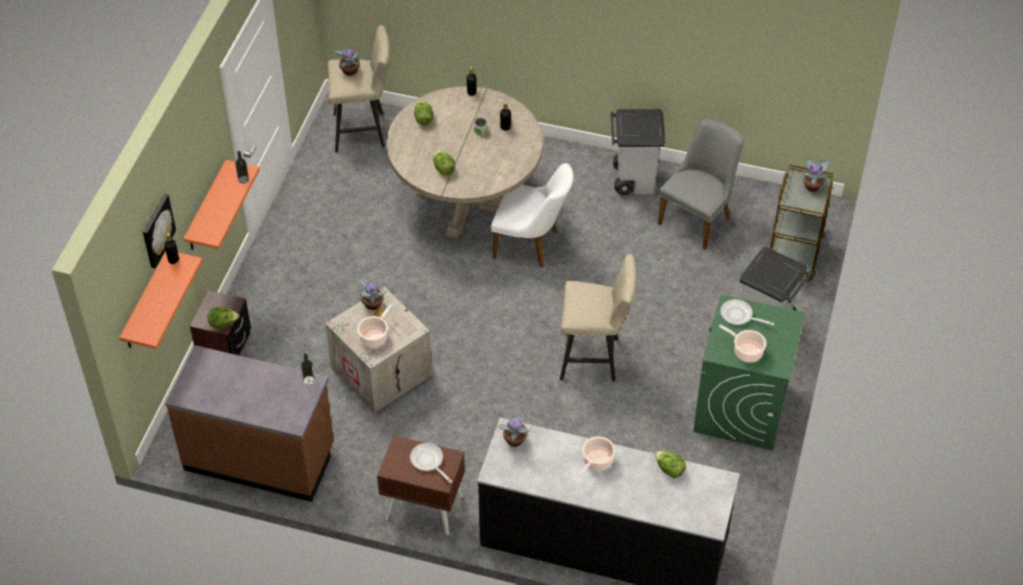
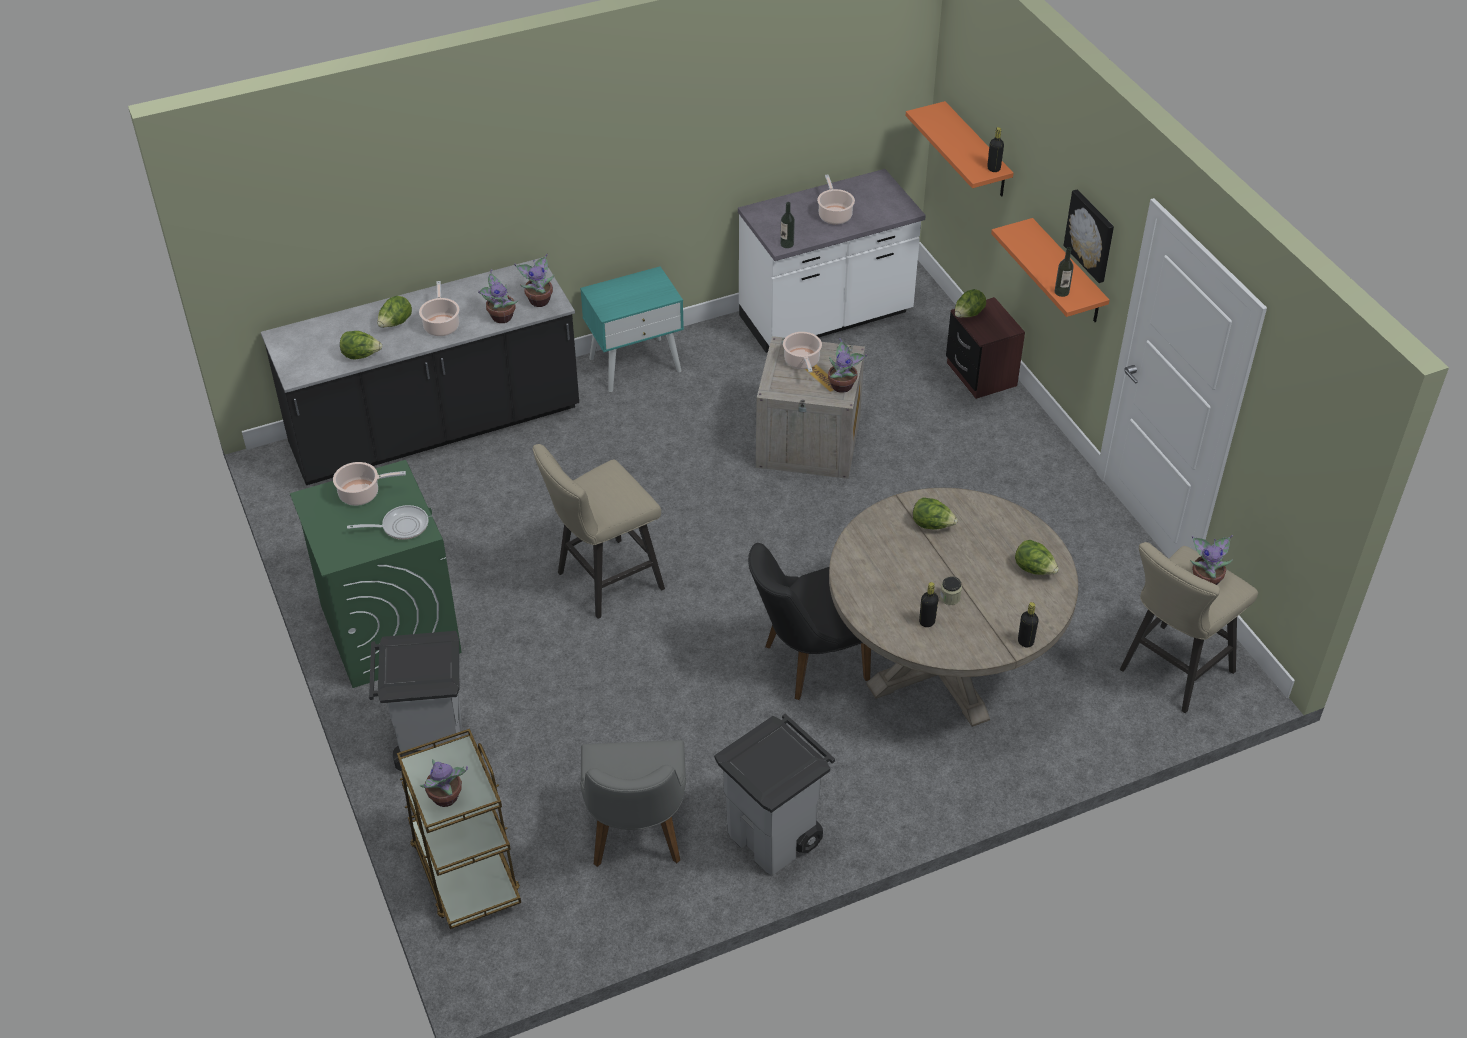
camera: 140 degrees right, 5 degrees down
picture [143,194,176,269] -> picture moved to [1063,190,1114,283]
brown counter [165,345,334,502] -> white counter [738,169,926,353]
brown nightstand [377,435,465,535] -> turquoise nightstand [580,266,684,392]
frying pan [410,443,452,483] -> none
white chair [491,163,574,267] -> black chair [748,543,871,700]
none -> lettuce [377,296,412,328]
none -> potted plant [478,269,518,323]
none -> cooking pot [817,175,855,224]

